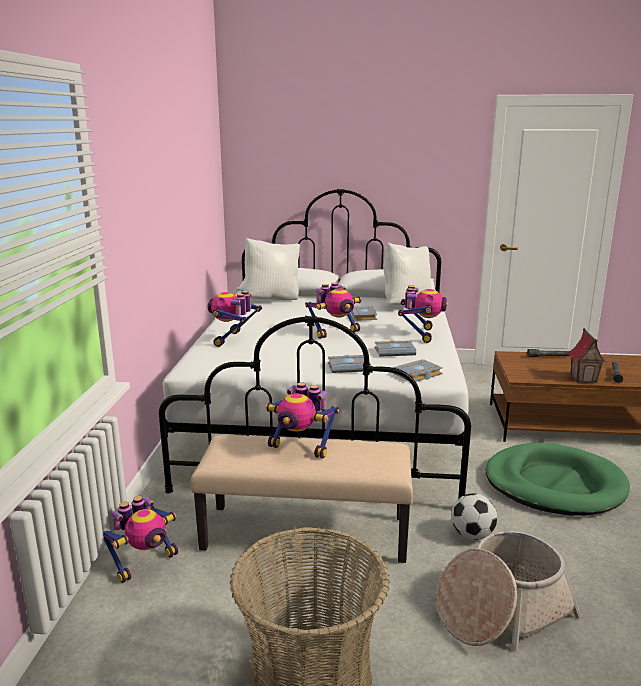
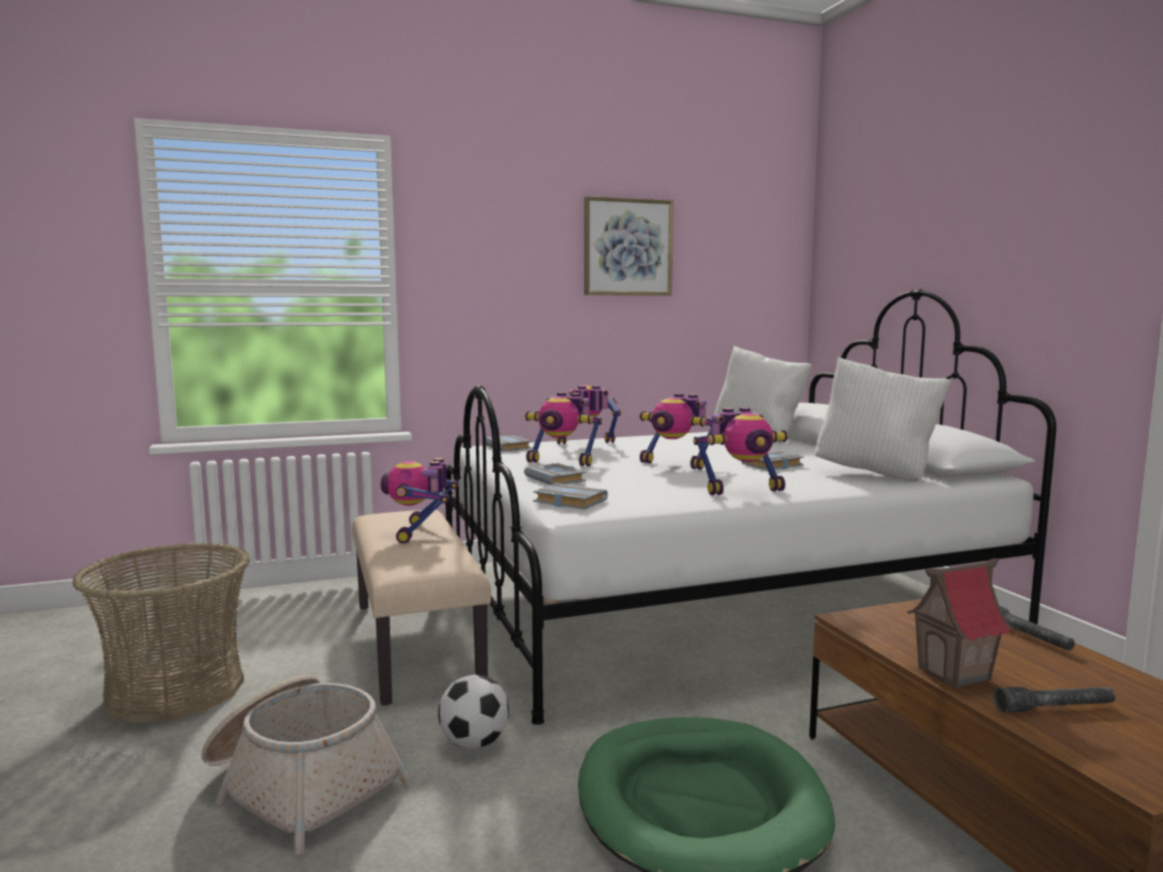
camera: 65 degrees right, 10 degrees down
toy robot [103,496,178,583] -> toy robot moved to [524,392,602,466]
grey book [375,340,416,357] -> grey book moved to [486,435,532,451]
none -> picture [584,196,673,296]

